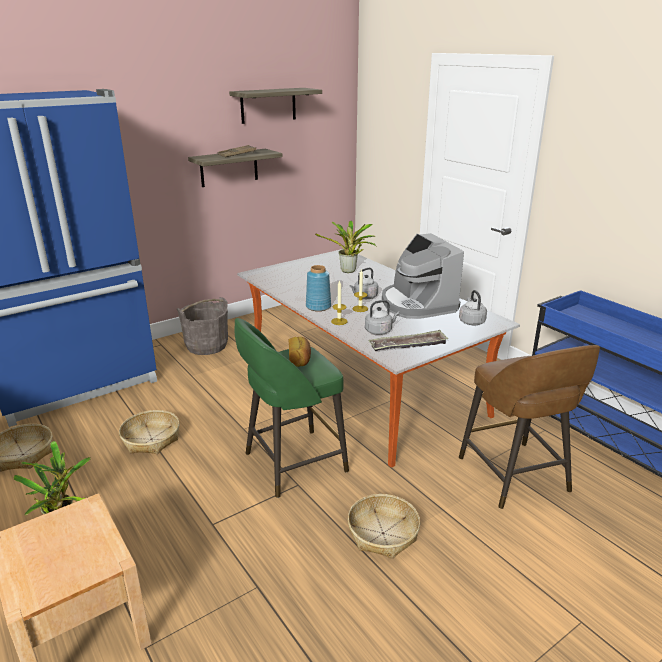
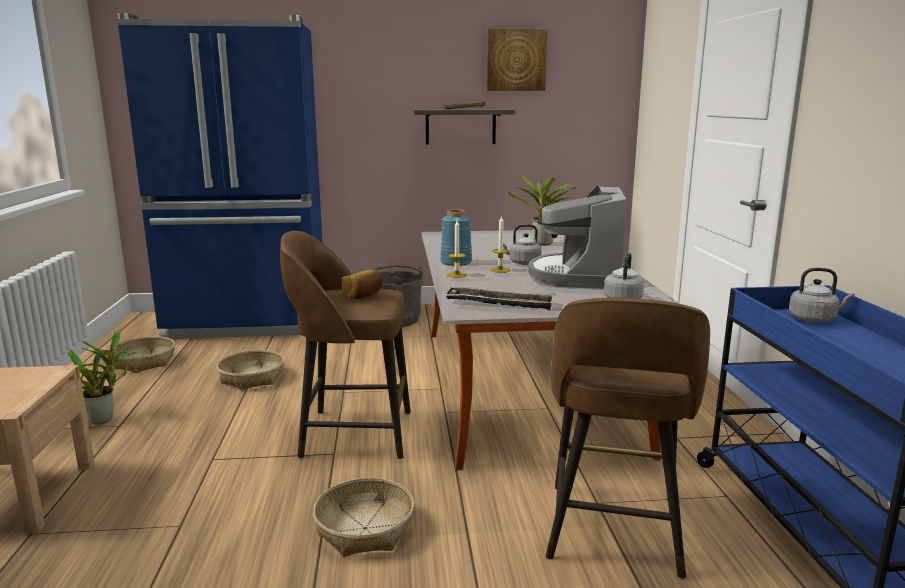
camera: 30 degrees right, 10 degrees down
shelf [229,88,322,124] -> picture [487,28,547,91]
green stool [235,318,349,498] -> brown stool [280,231,411,459]
grey kettle [365,300,400,335] -> grey kettle moved to [789,268,855,323]

